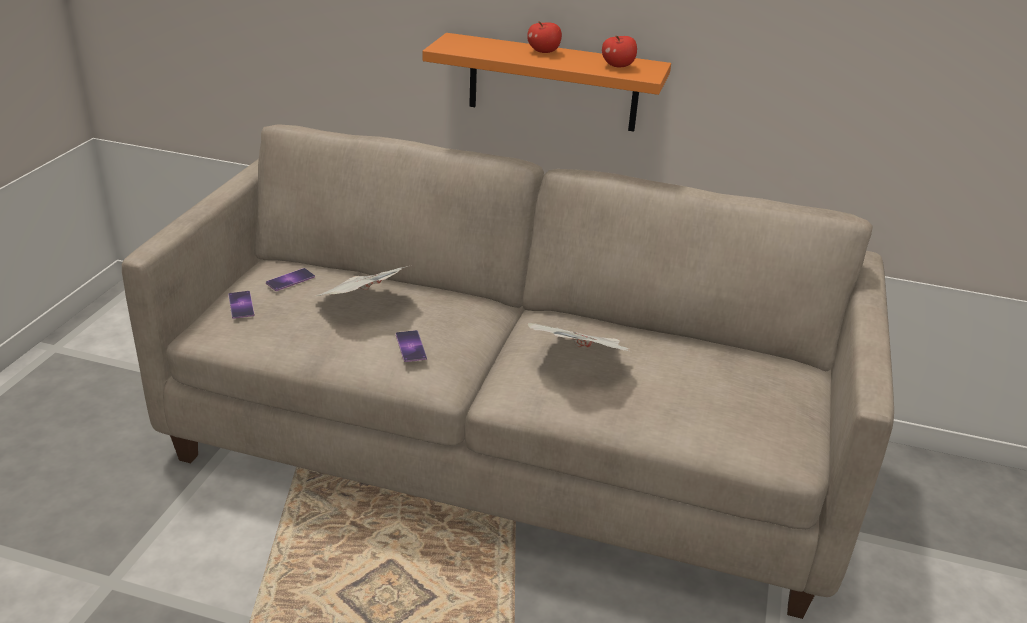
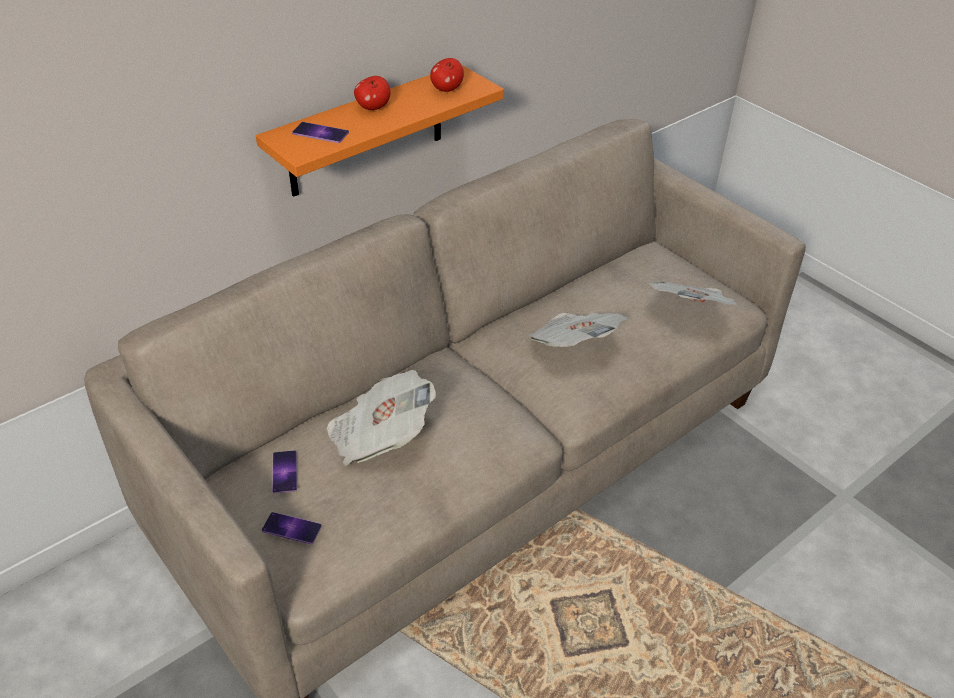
camera: 55 degrees left, 10 degrees up
phone [396,330,427,362] -> phone moved to [292,122,349,143]
none -> newspaper [649,281,740,305]

